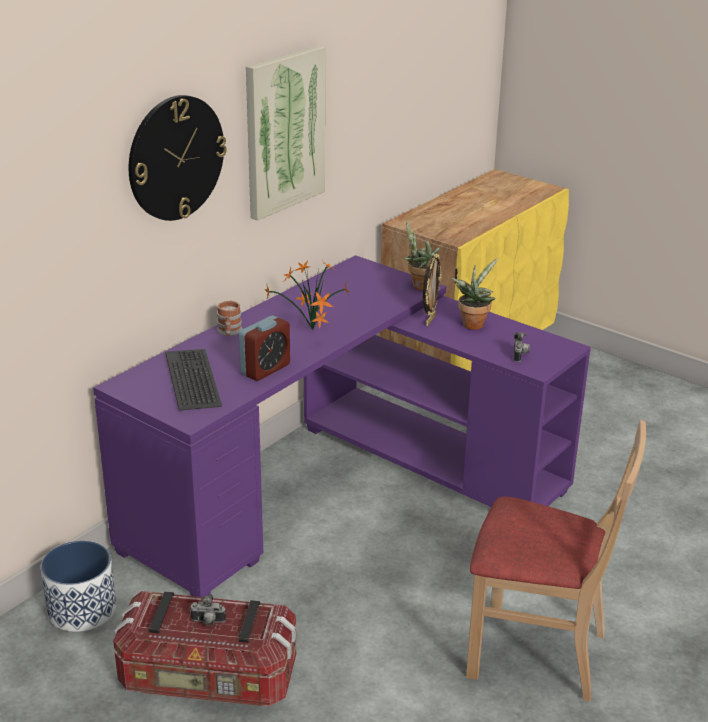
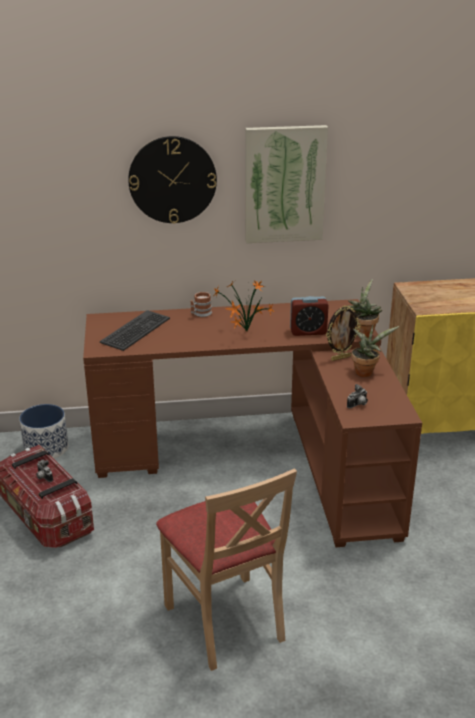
camera: 45 degrees right, 0 degrees up
purple desk [93,255,591,597] -> brown desk [83,299,422,547]
alarm clock [239,316,290,381] -> alarm clock moved to [290,296,329,336]

